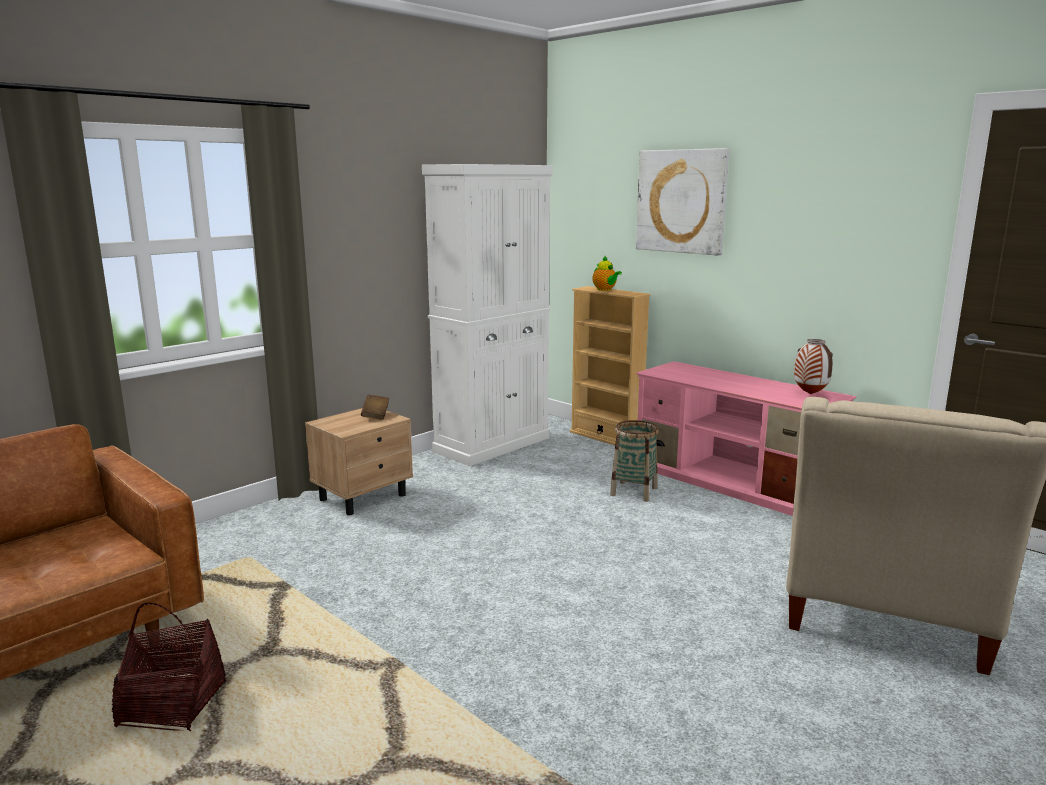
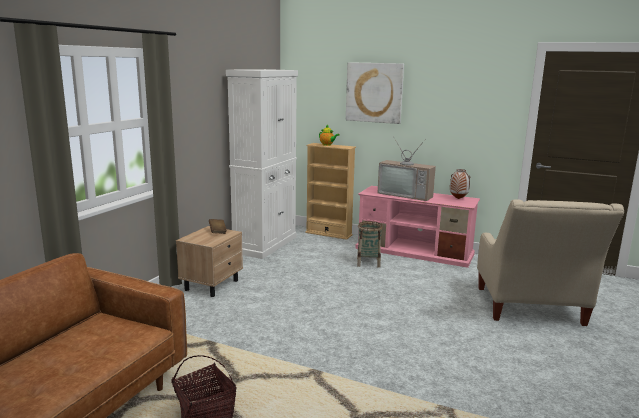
camera: 20 degrees left, 0 degrees up
none -> television [377,136,436,201]

